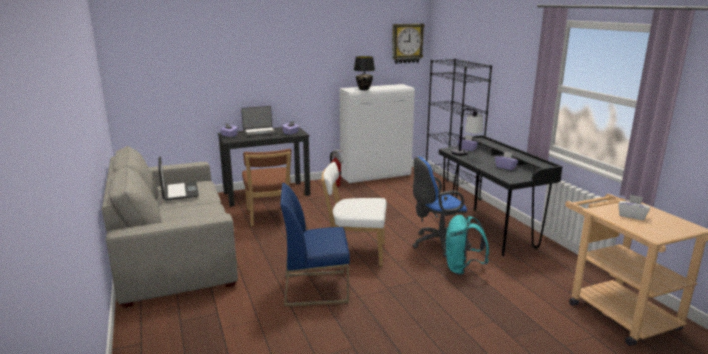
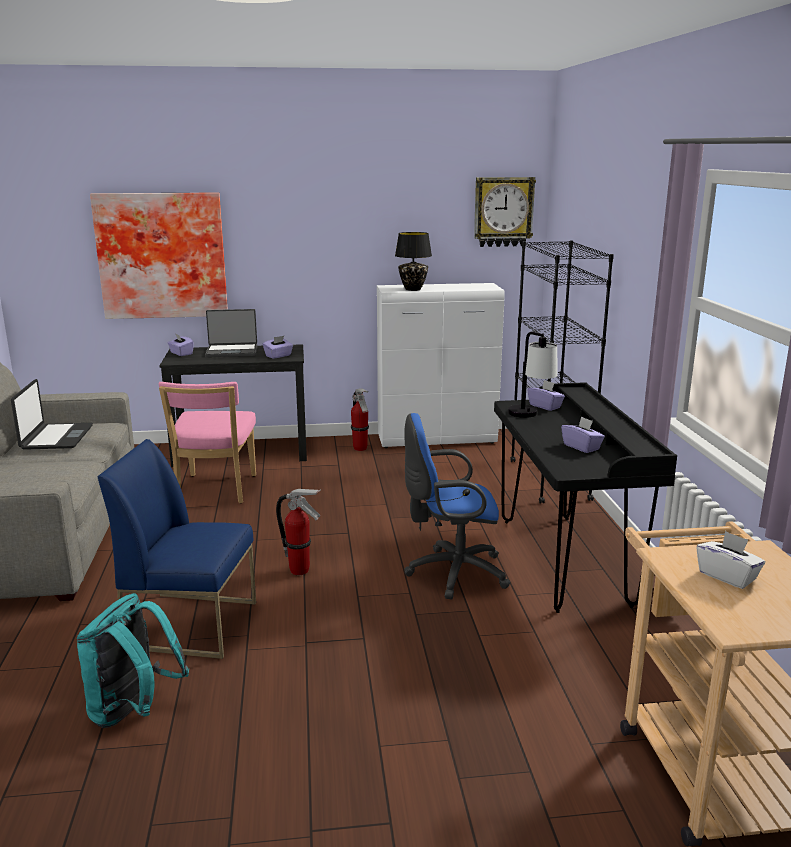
camera: 15 degrees right, 0 degrees up
brown chair [242,149,291,226] -> pink chair [159,382,256,504]
white chair [321,162,387,266] -> fire extinguisher [276,489,321,575]
turquoise backpack [445,215,489,275] -> turquoise backpack moved to [77,593,189,728]
none -> picture [90,192,228,319]

